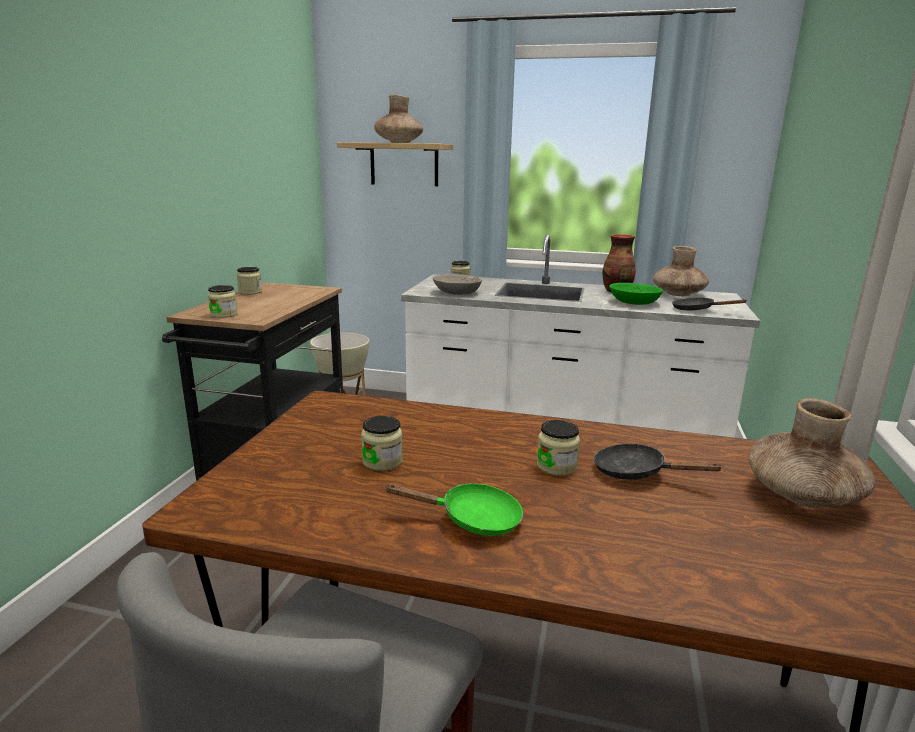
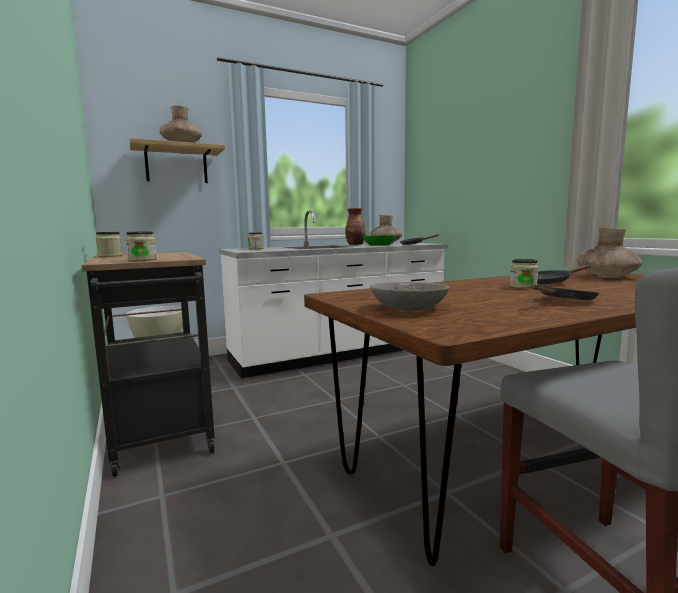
camera: 40 degrees left, 10 degrees down
jar [361,416,403,471] -> none
green frying pan [385,483,523,536] -> black frying pan [531,285,599,300]
grey bowl [433,274,482,295] -> grey bowl moved to [370,282,449,311]

